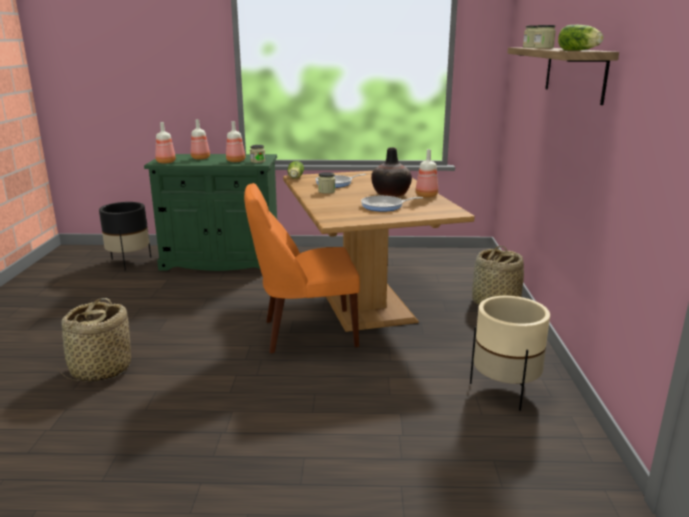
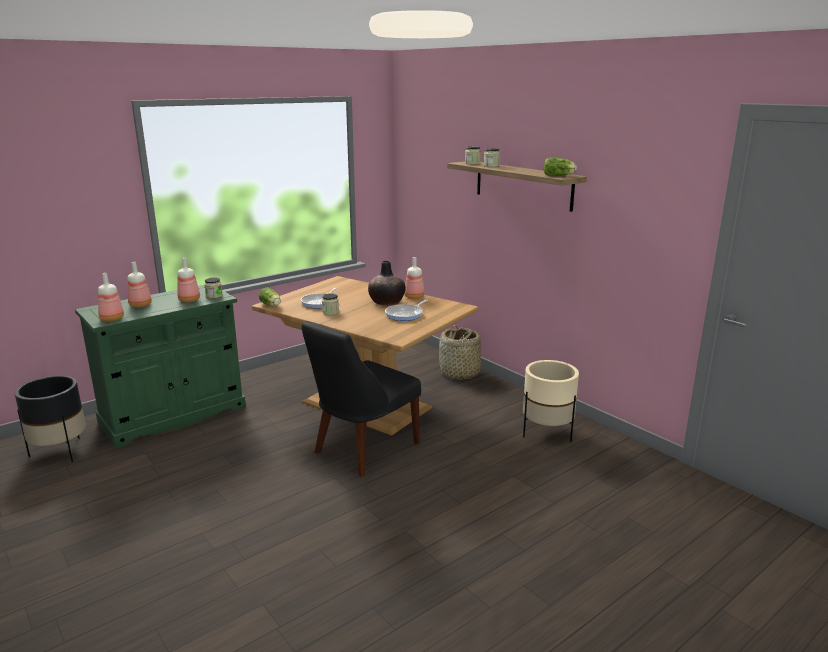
camera: 40 degrees left, 0 degrees up
basket [57,298,131,382] -> none
orange chair [244,183,360,353] -> black chair [302,321,421,477]

